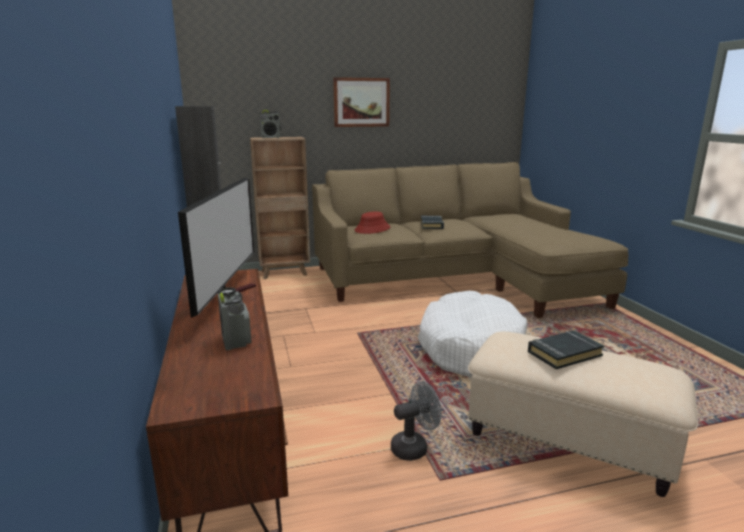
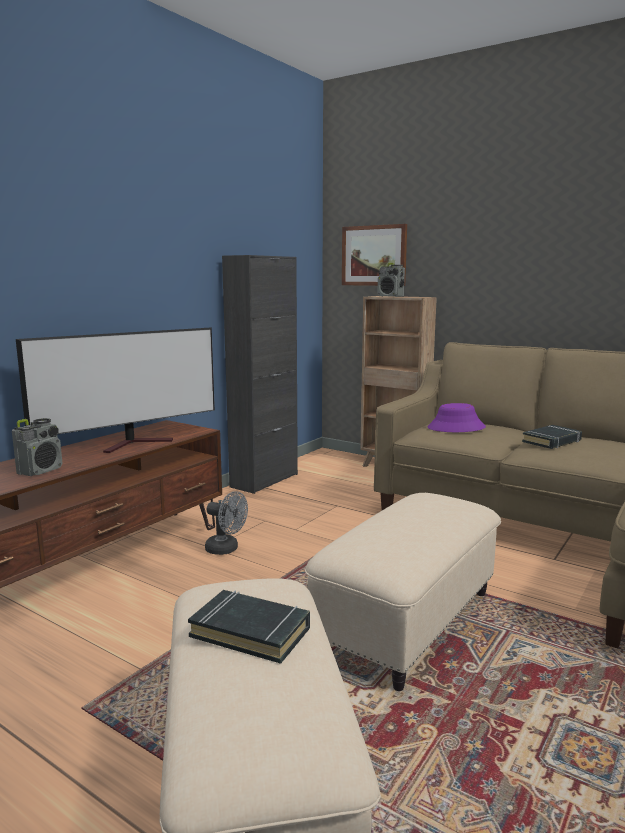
camera: 50 degrees right, 5 degrees down
picture [333,77,390,127] -> picture moved to [342,224,407,286]
red hat [355,212,390,234] -> purple hat [428,403,486,432]
grey fan [391,381,442,461] -> grey fan moved to [205,491,248,555]
white dog bed [418,291,527,378] -> beige ottoman [305,493,501,691]

